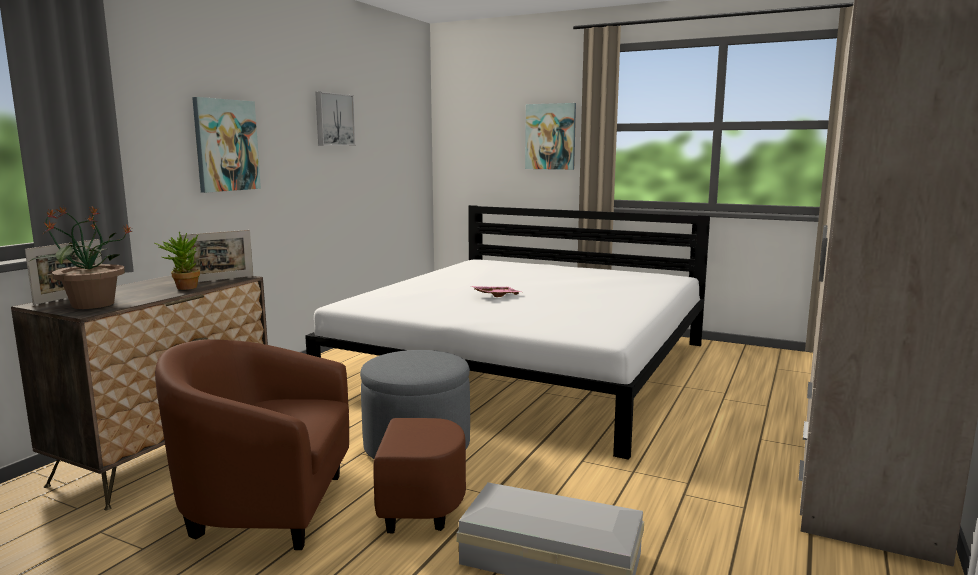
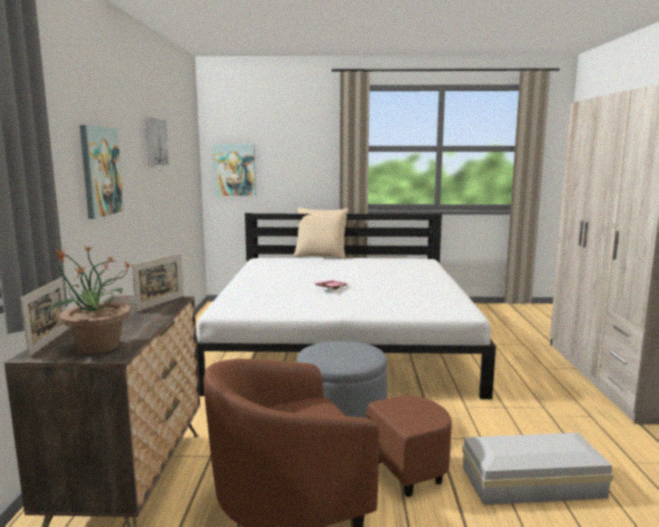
camera: 25 degrees left, 0 degrees up
potted plant [155,232,200,290] -> none
picture [525,103,576,170] -> picture moved to [213,144,256,196]
none -> beige pillow [293,207,349,259]

